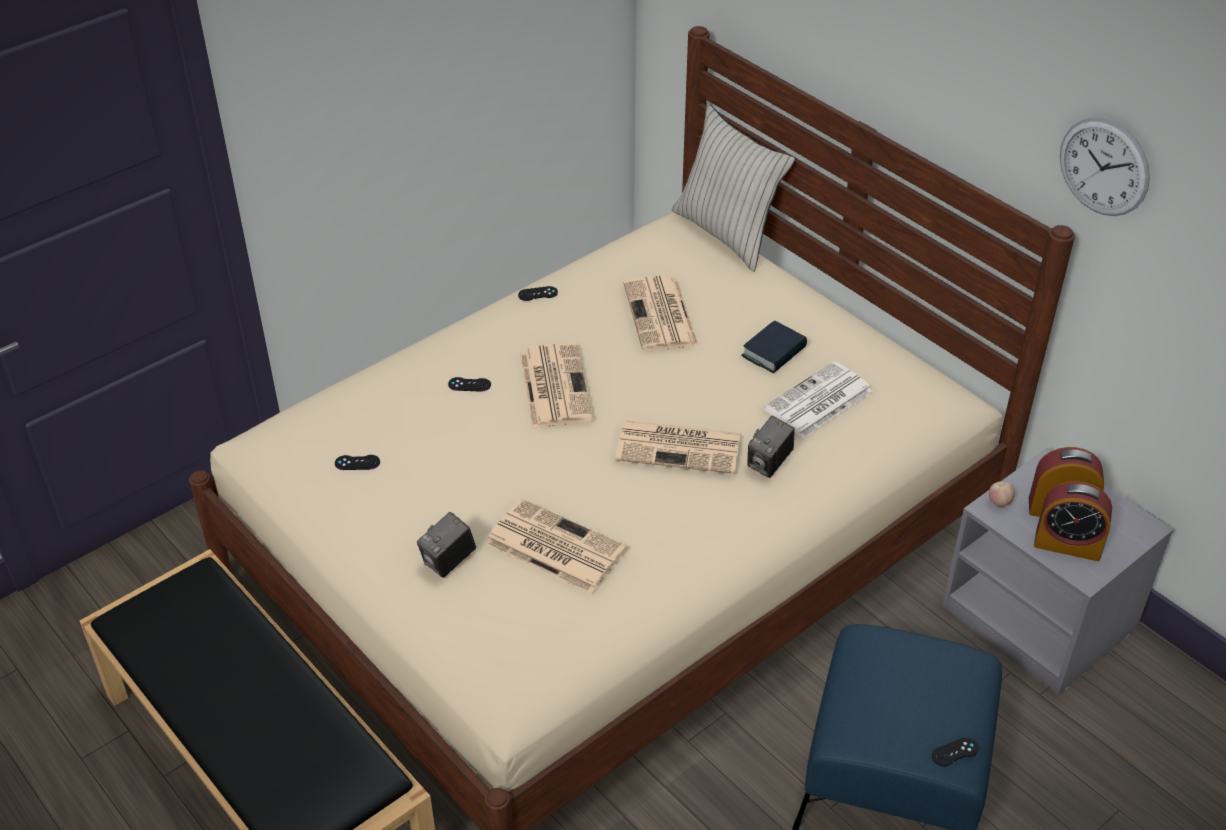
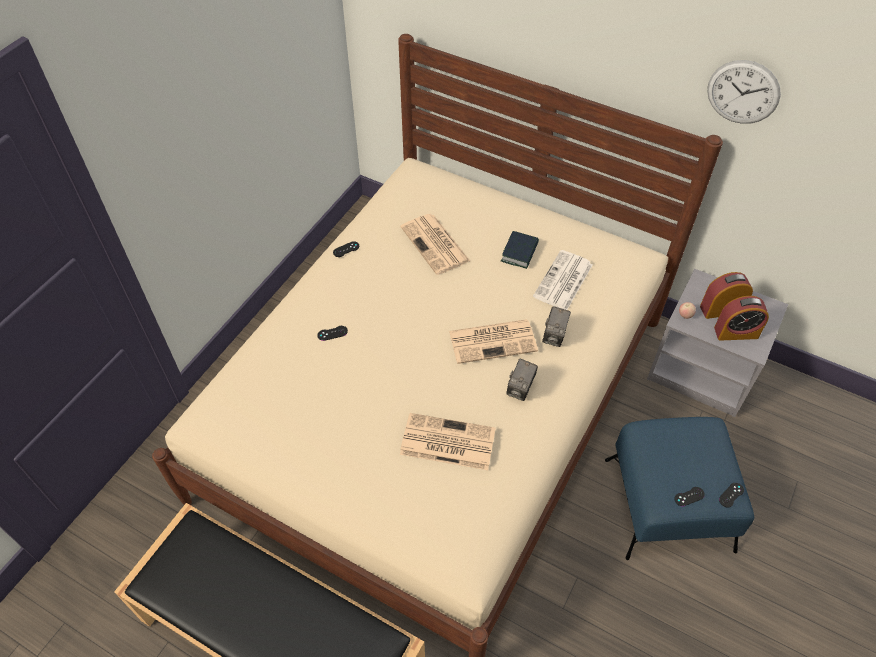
camera: 20 degrees left, 10 degrees up
black game controller [335,455,380,470] -> black game controller moved to [674,487,705,506]
camera [417,512,476,578] -> camera moved to [506,359,538,401]
newspaper [520,343,593,428] -> none
beige pillow [672,104,795,272] -> none

